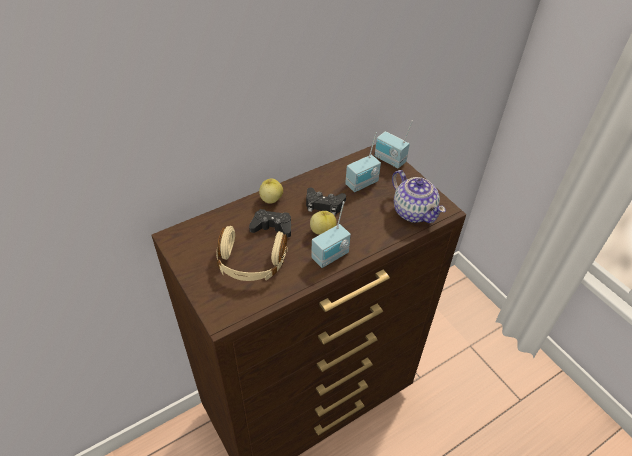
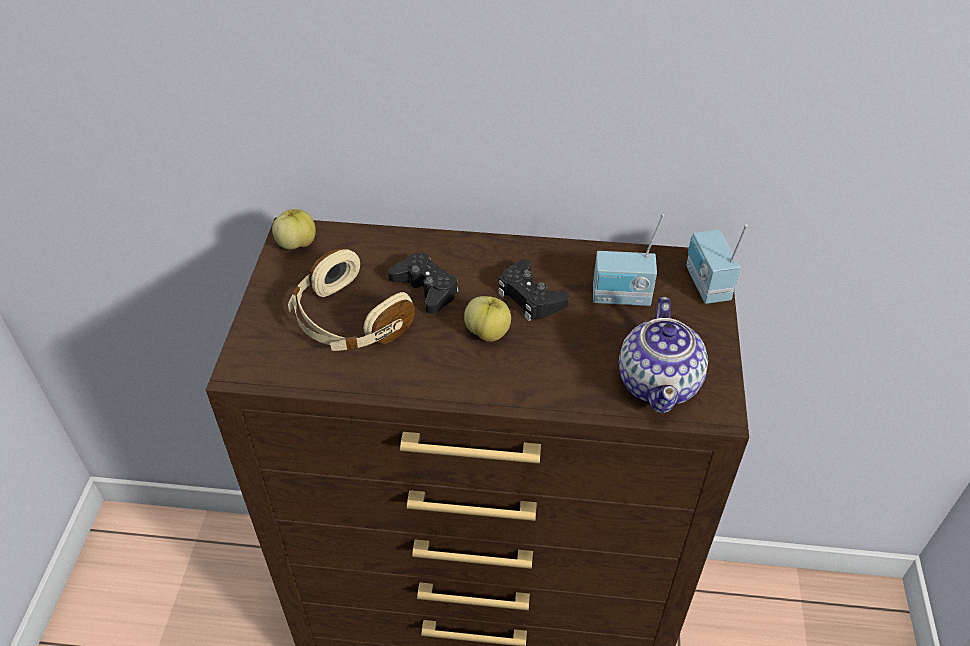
camera: 40 degrees right, 0 degrees up
apple [259,179,283,204] -> apple moved to [272,209,316,250]
radio [311,201,351,268] -> none

